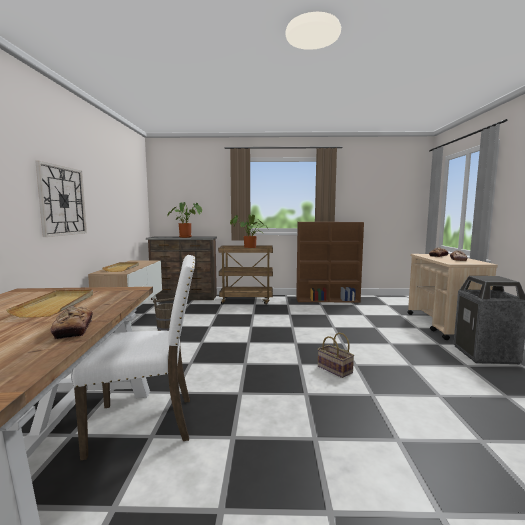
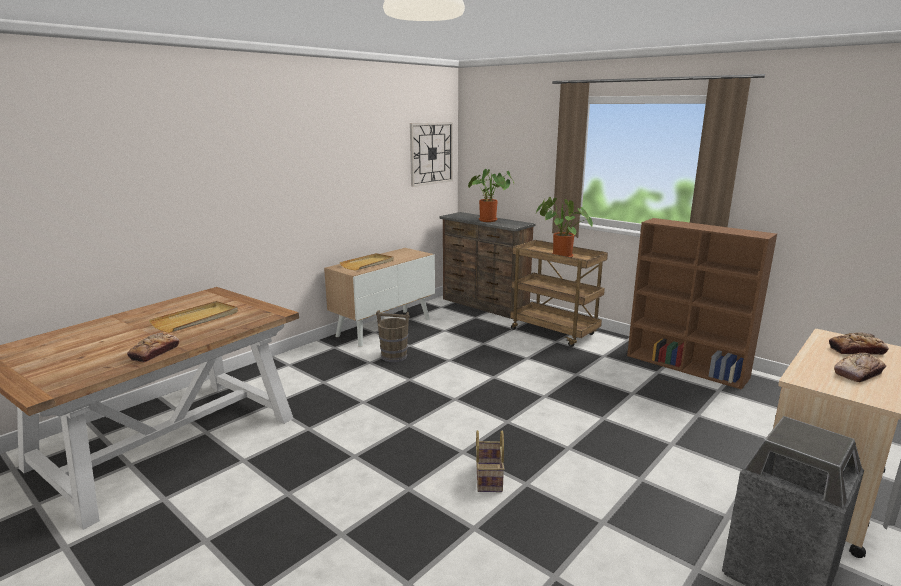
camera: 40 degrees right, 10 degrees up
wall clock [35,161,87,237] -> wall clock moved to [410,122,453,187]
white chair [71,255,195,460] -> none

